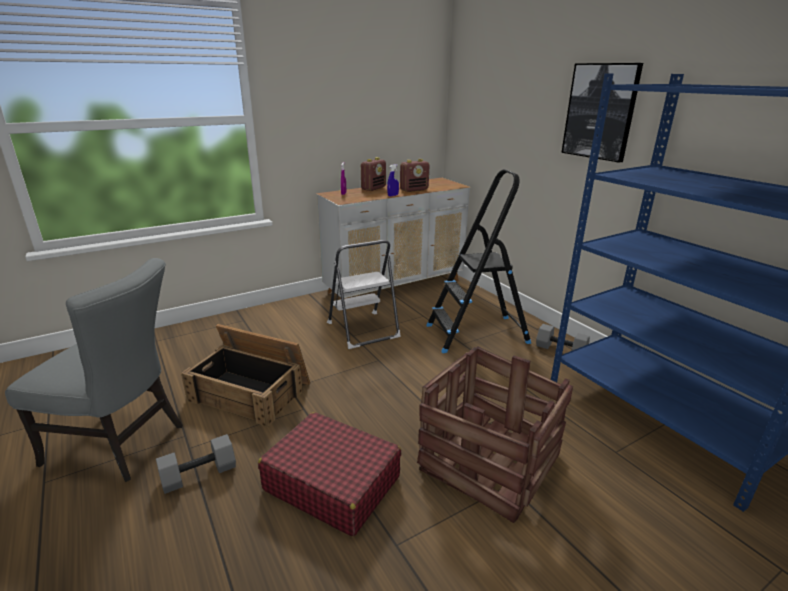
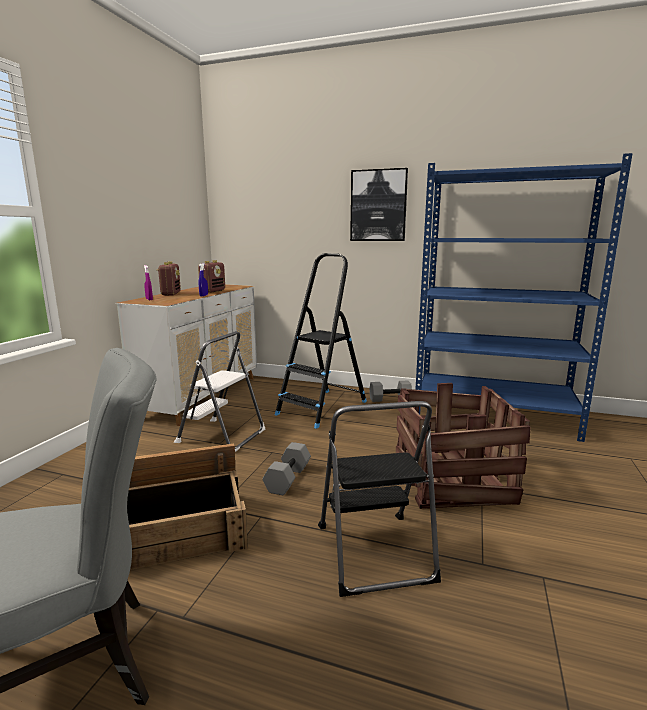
camera: 40 degrees left, 10 degrees down
grey dumbbell [156,434,236,494] -> grey dumbbell moved to [262,442,311,495]
red suitcase [258,412,401,536] -> black step ladder [318,401,441,597]

